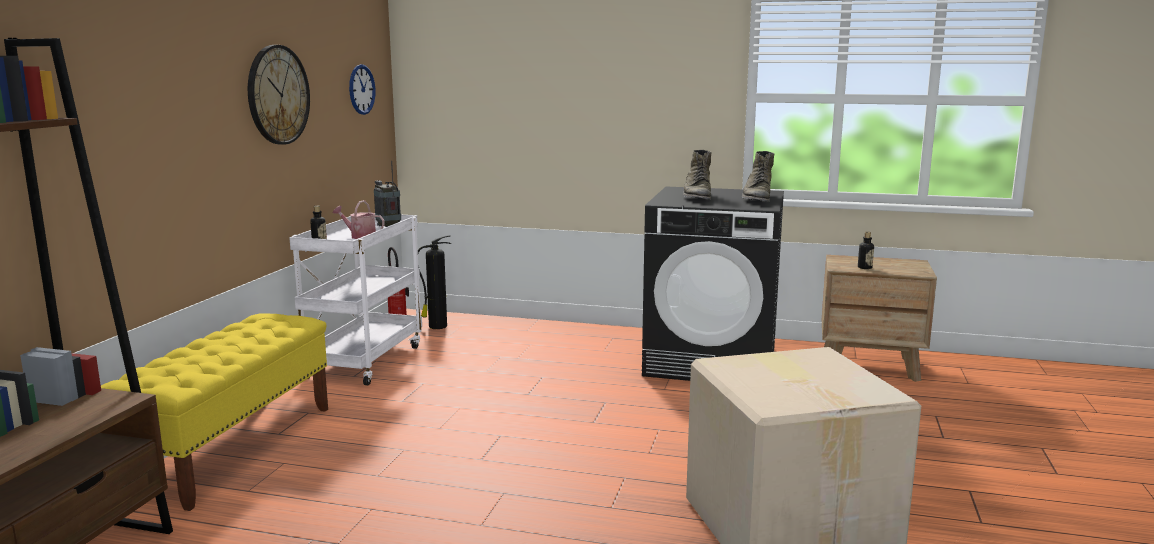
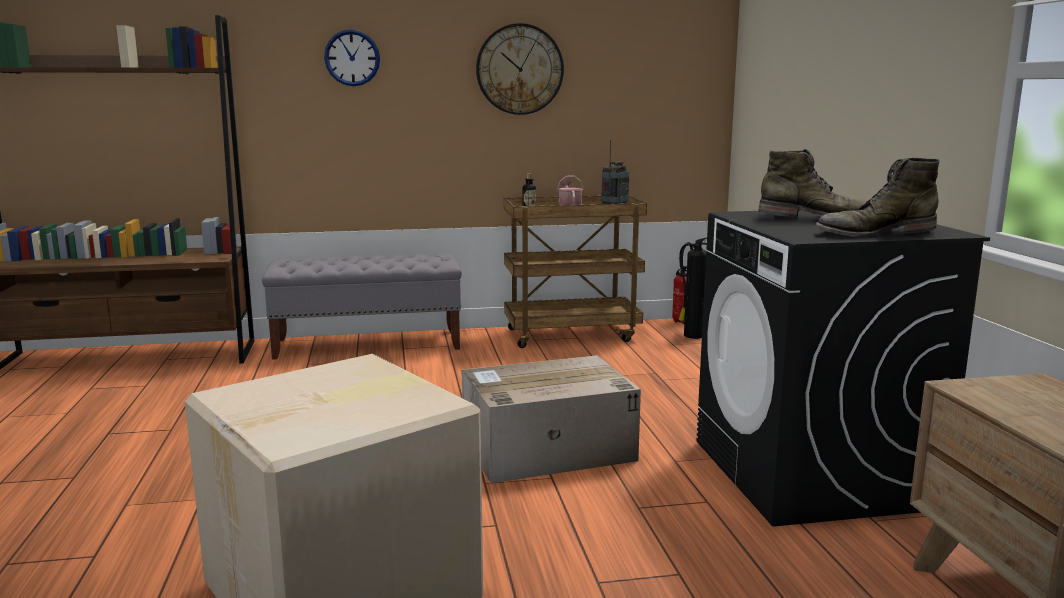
camera: 65 degrees right, 0 degrees up
yellow bench [101,313,328,511] -> grey bench [262,254,462,360]
white cart [289,215,422,385] -> brown cart [503,196,647,348]
wall clock [349,64,375,115] -> wall clock moved to [324,29,380,86]
green boot [683,150,712,200] -> green boot turned 150 degrees counterclockwise [758,149,868,218]
bottle [858,232,874,269] -> none
none -> cardboard box [462,355,641,483]

